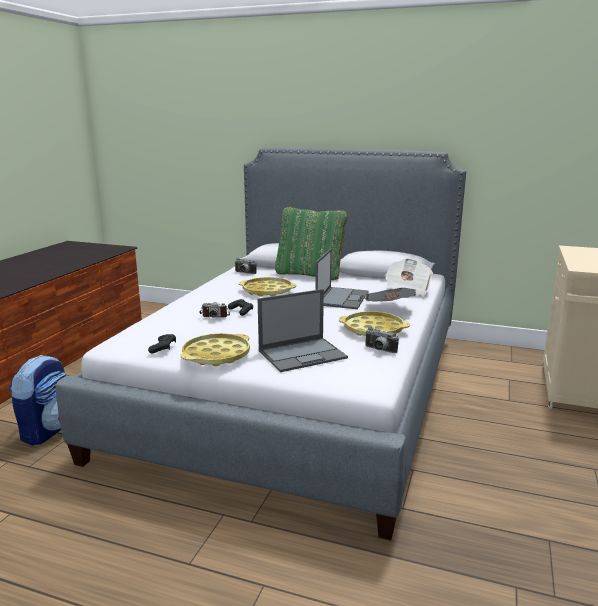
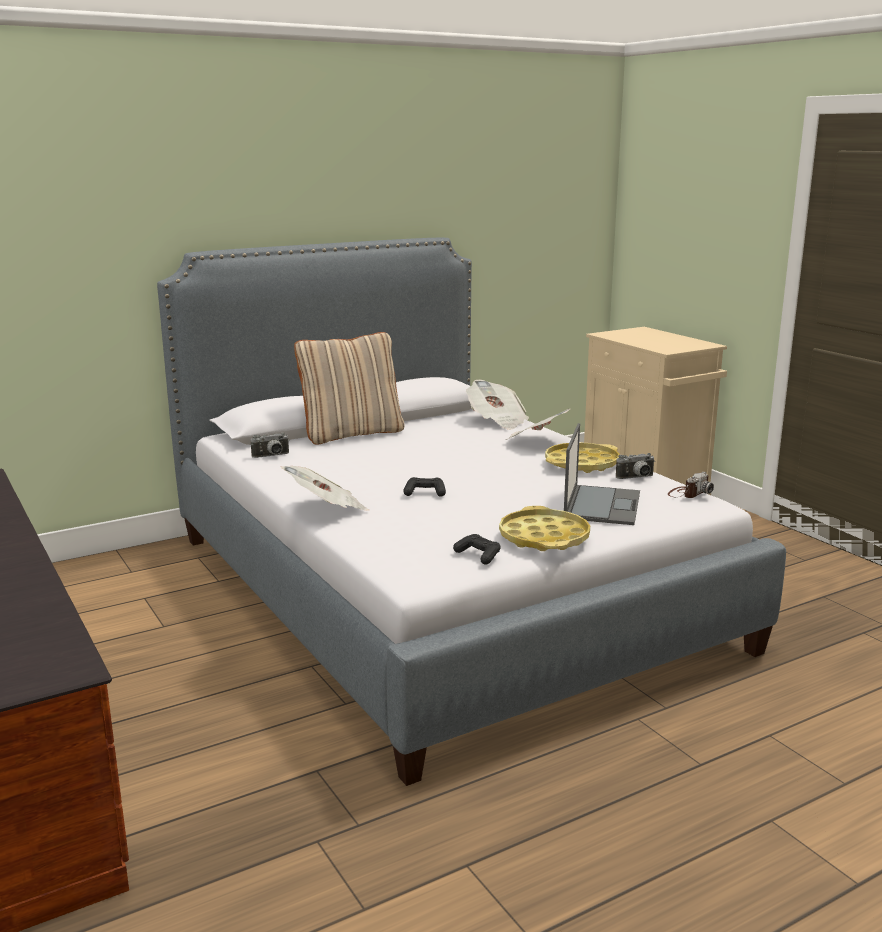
camera: 50 degrees left, 0 degrees up
backpack [9,355,67,446] -> none
camera [199,302,230,318] -> camera moved to [668,472,714,498]
yellow tray [239,277,296,297] -> none
green pillow [275,207,348,280] -> beige pillow [294,332,404,445]
laptop [315,249,369,309] -> none
none -> newspaper [280,466,369,511]

